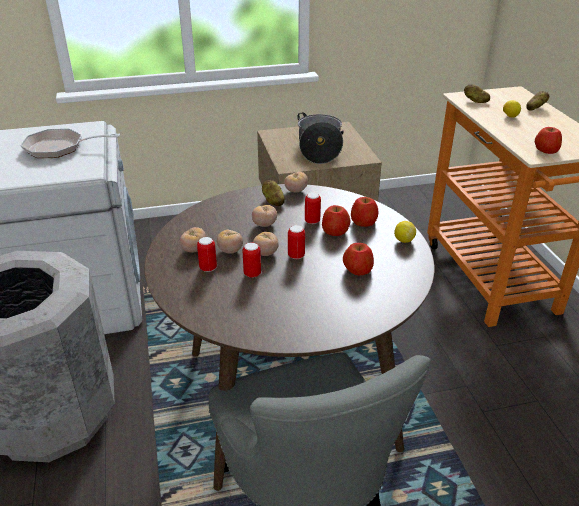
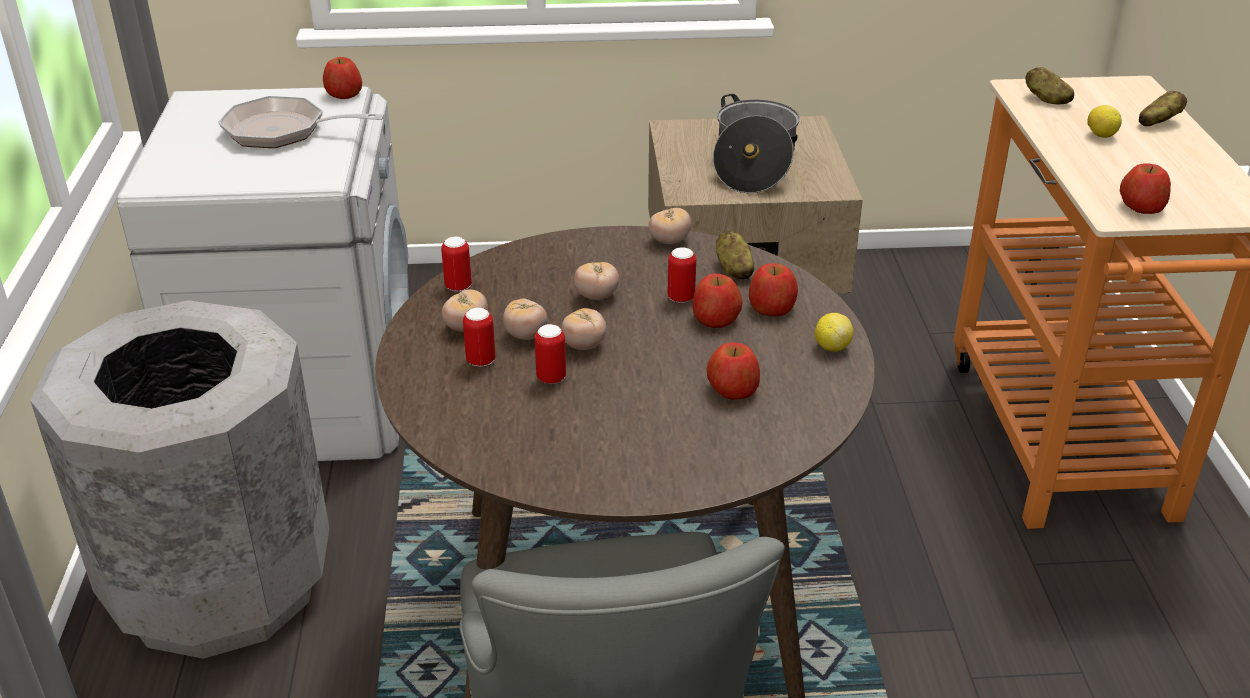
camera: 10 degrees right, 0 degrees up
potato [262,180,285,206] -> potato moved to [716,231,754,279]
can [288,225,305,259] -> can moved to [441,237,472,292]
none -> apple [323,57,362,99]

